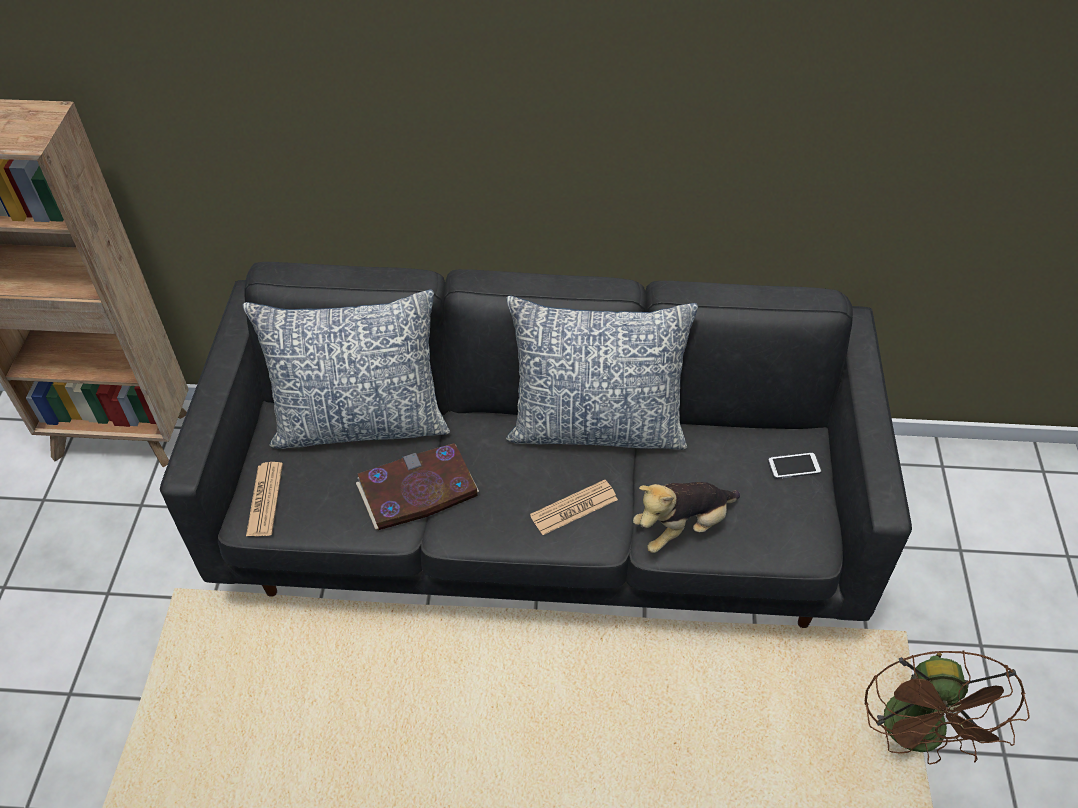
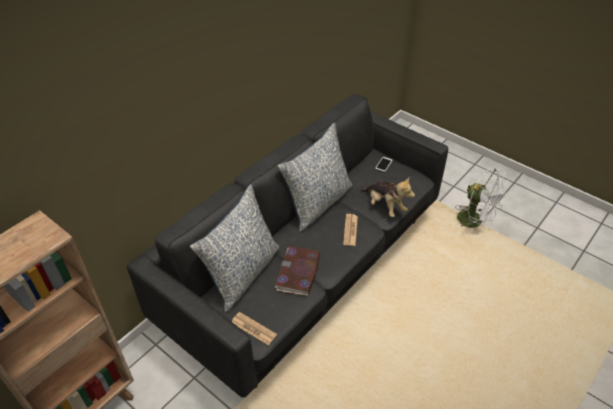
camera: 55 degrees left, 5 degrees down
plush toy [633,482,740,553] -> plush toy turned 45 degrees counterclockwise [361,178,415,217]
brown fan [864,650,1030,765] -> white fan [455,167,509,228]

